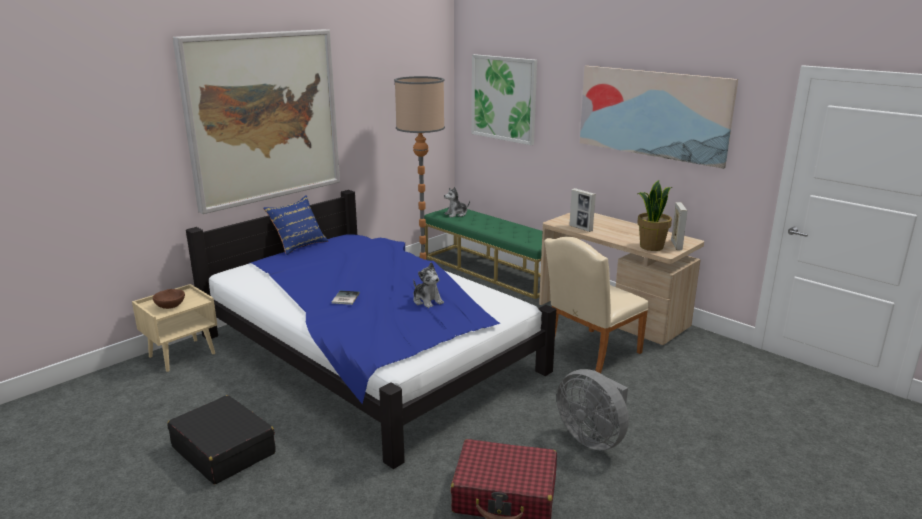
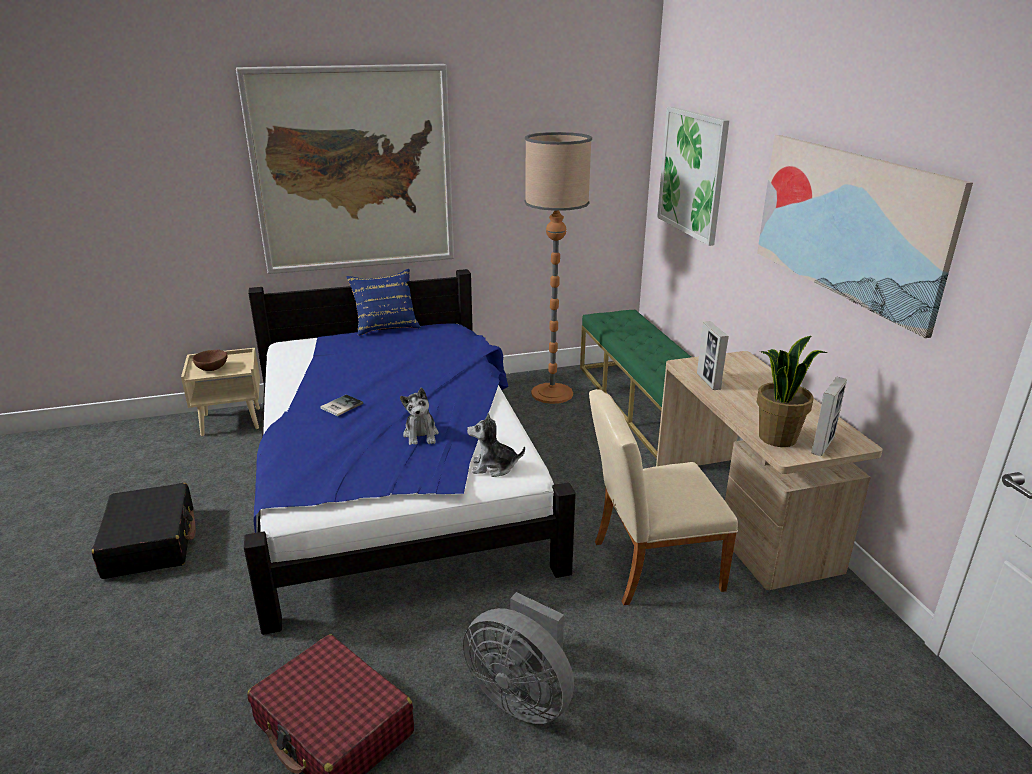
camera: 30 degrees right, 5 degrees up
plush toy [444,187,470,217] -> plush toy moved to [467,413,525,477]
grey fan [557,369,629,450] -> grey fan turned 45 degrees counterclockwise [463,592,574,724]

